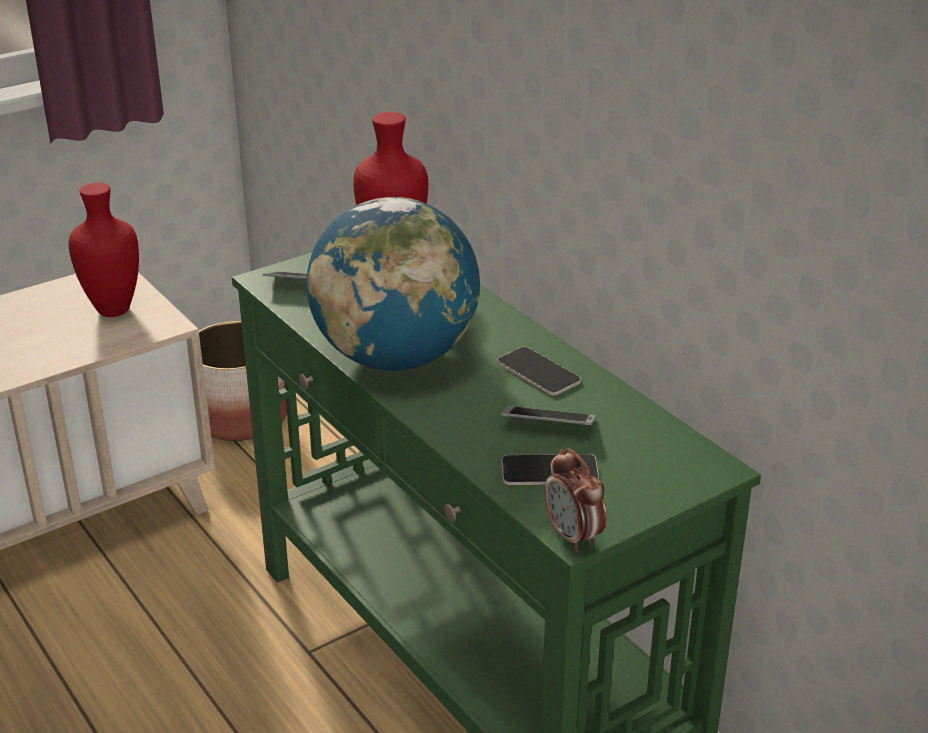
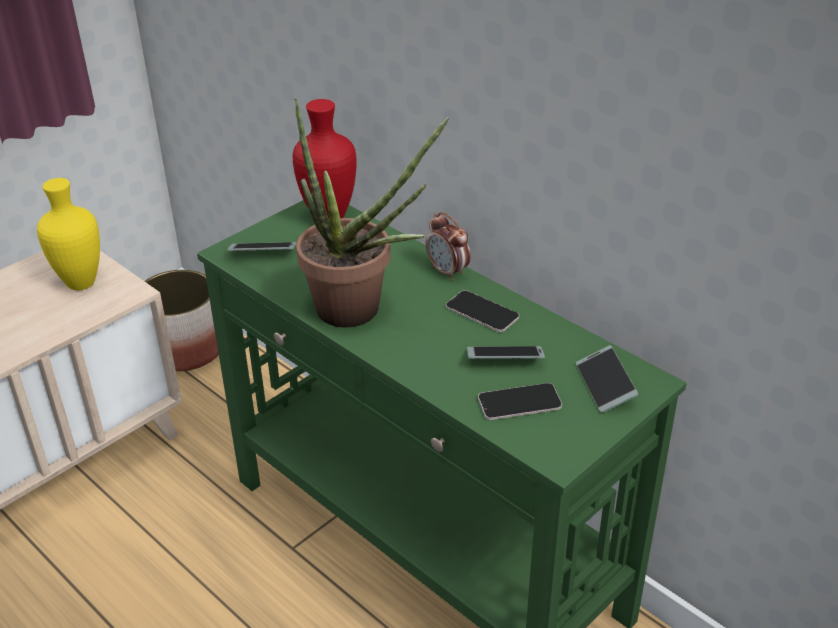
camera: 10 degrees left, 5 degrees up
red vase [69,183,139,317] -> yellow vase [37,178,100,290]
globe [306,197,480,371] -> potted plant [294,97,449,328]
alarm clock [544,448,607,552] -> alarm clock moved to [426,212,471,281]
none -> phone [576,345,638,413]

